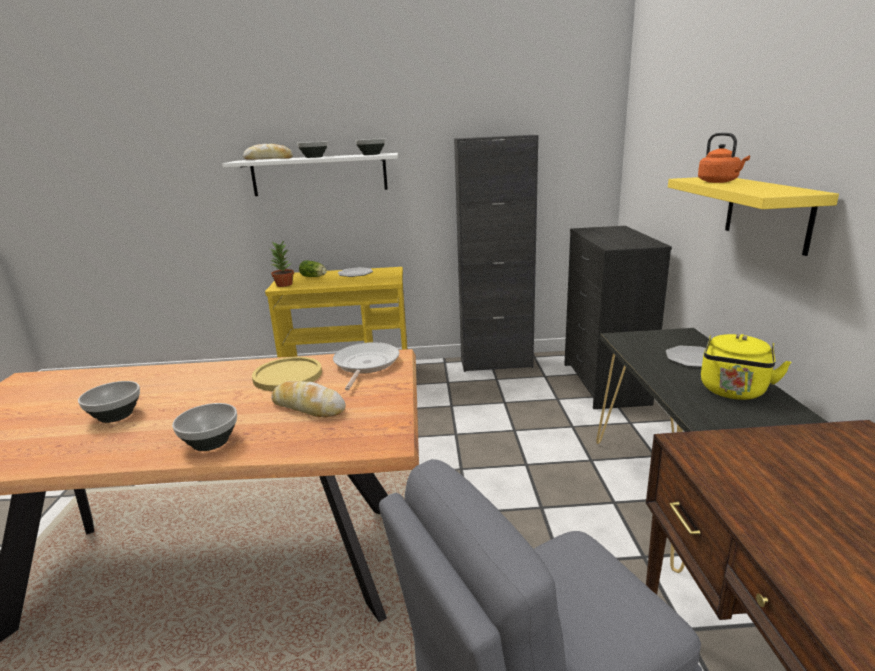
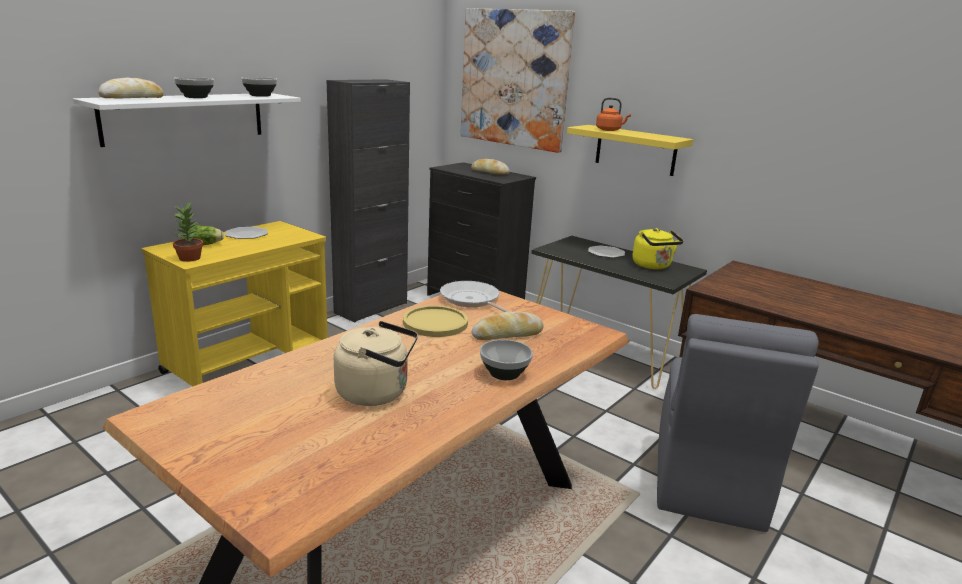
camera: 50 degrees left, 0 degrees up
bowl [78,381,140,423] -> beige kettle [334,321,418,406]
none -> picture [460,8,575,153]
none -> bread [471,159,510,175]

